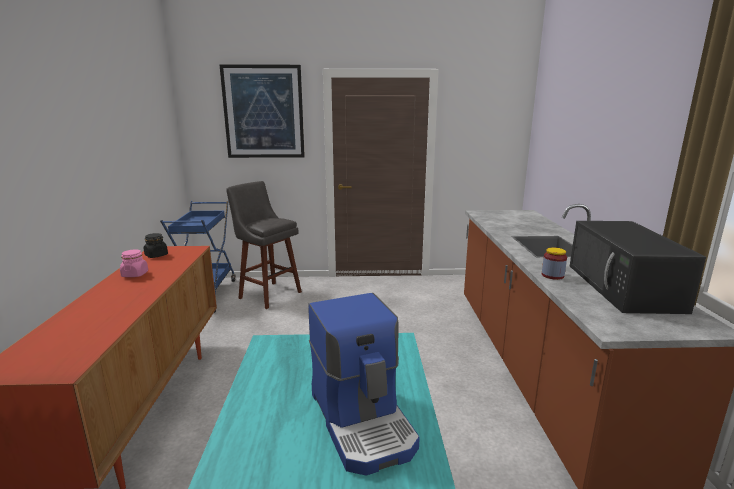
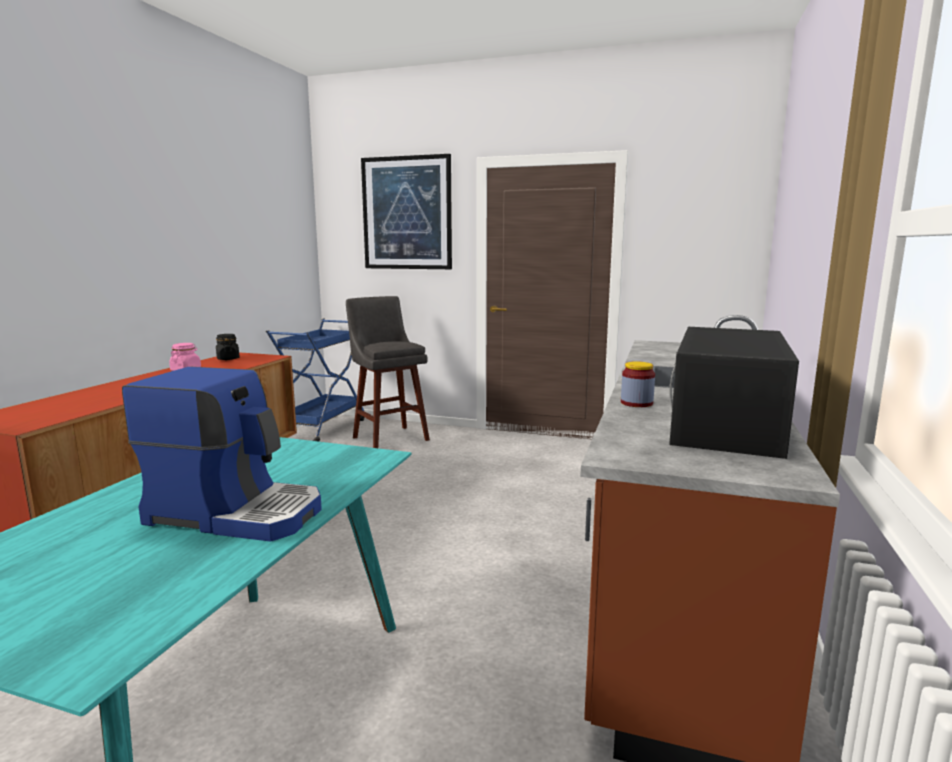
camera: 20 degrees right, 5 degrees down
coffee machine [308,293,420,476] -> coffee machine turned 75 degrees counterclockwise [122,367,322,542]

